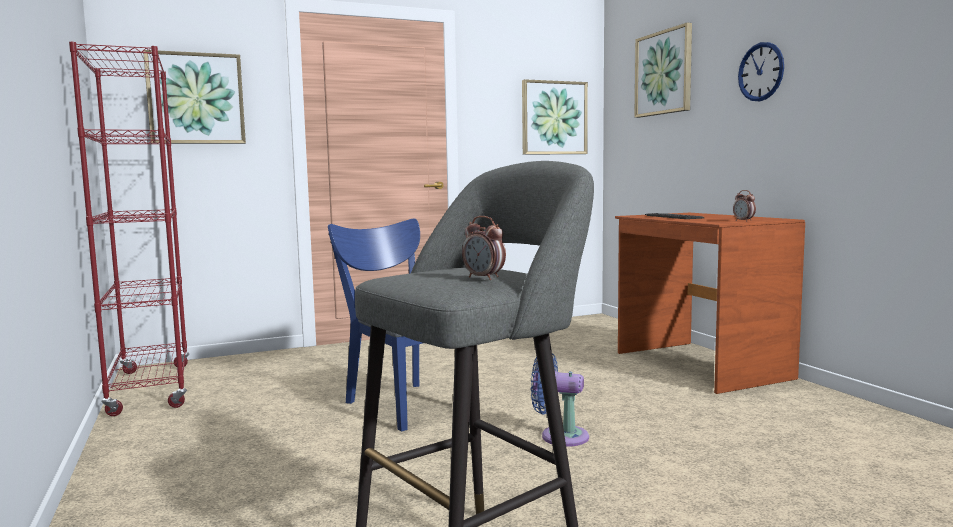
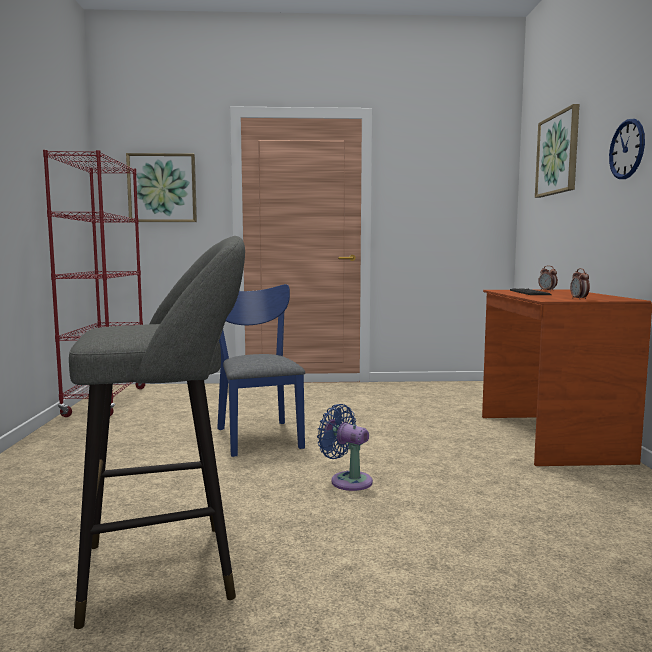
camera: 20 degrees right, 0 degrees up
alarm clock [462,216,506,280] -> alarm clock moved to [538,266,558,291]
picture [522,79,588,155] -> none

